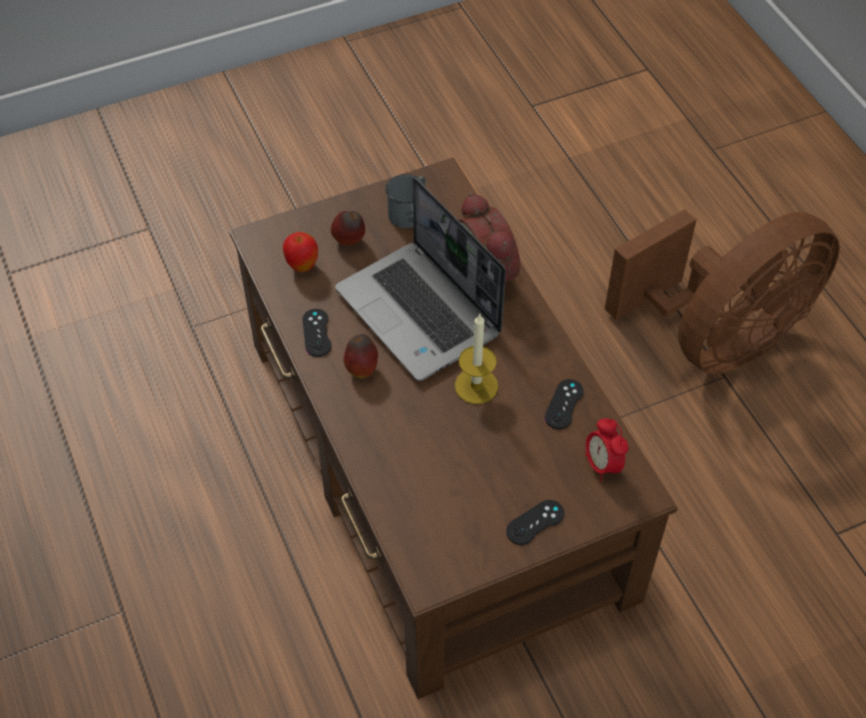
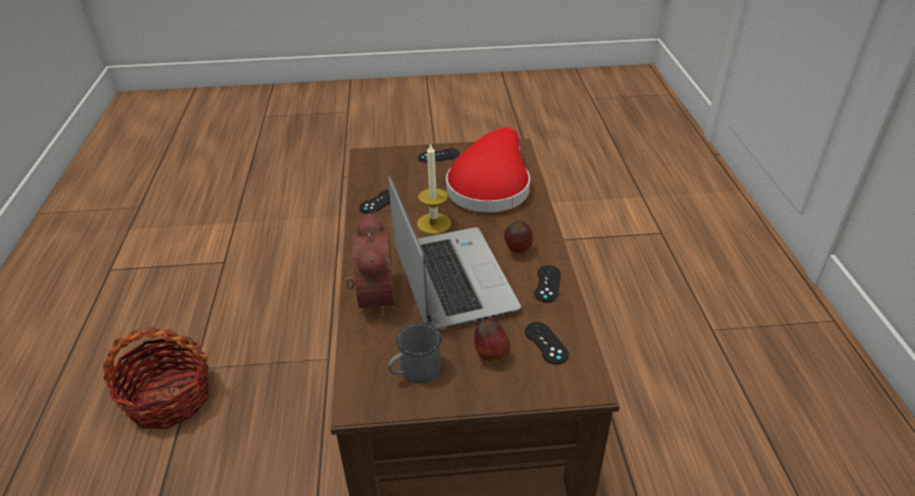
camera: 160 degrees left, 15 degrees down
apple [283,232,318,272] -> black game controller [525,322,569,364]
alarm clock [585,418,629,481] -> none
brown fan [605,209,840,374] -> basket [103,327,210,429]
none -> red hat [446,127,530,213]

